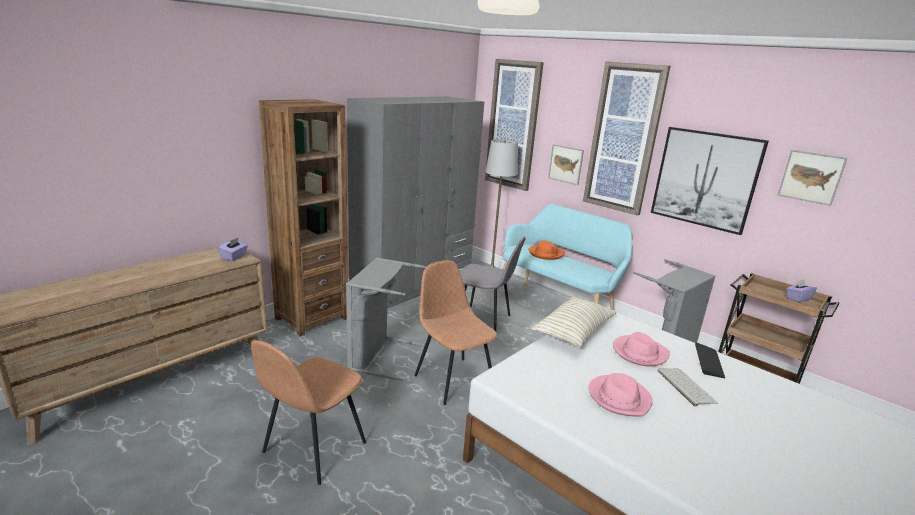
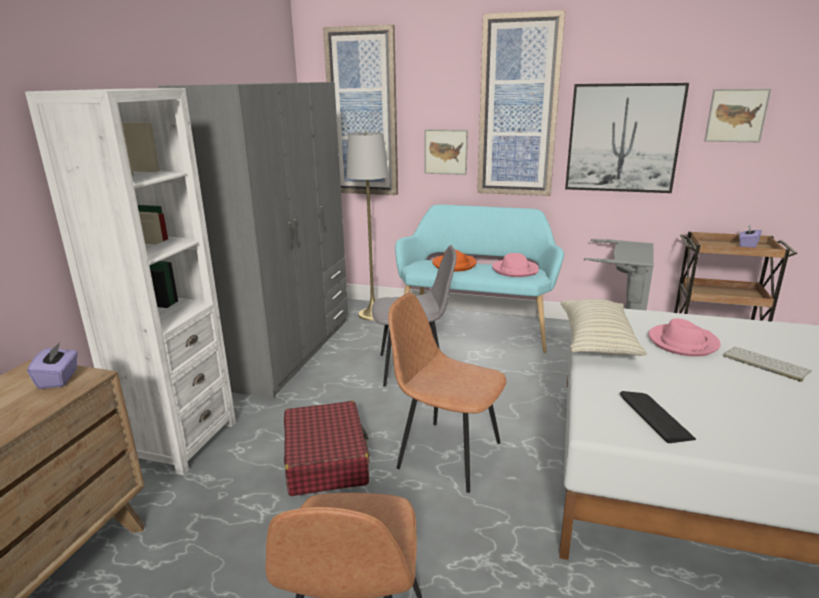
camera: 25 degrees left, 0 degrees up
brown bookcase [259,99,348,337] -> white bookcase [25,88,236,475]
grey laundry basket [346,258,426,381] -> red suitcase [284,401,369,496]
pink hat [588,373,653,417] -> pink hat moved to [492,253,539,277]
keyboard [695,343,725,378] -> keyboard moved to [620,391,696,443]

